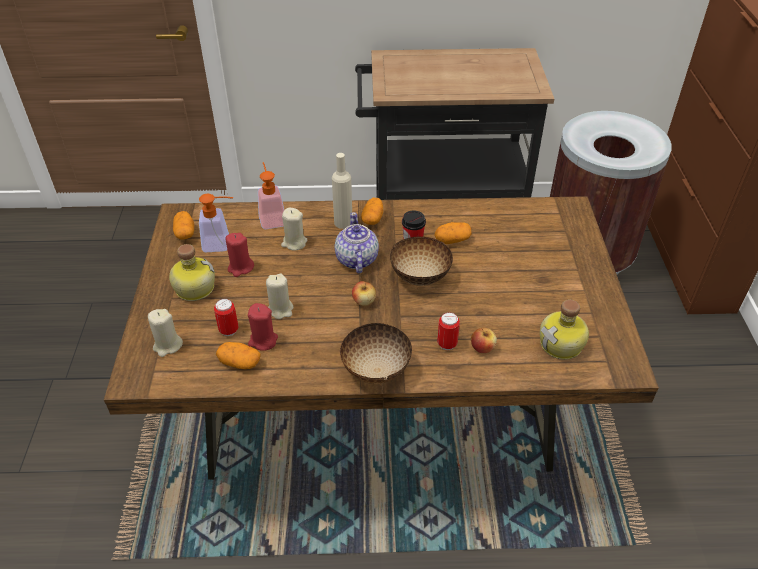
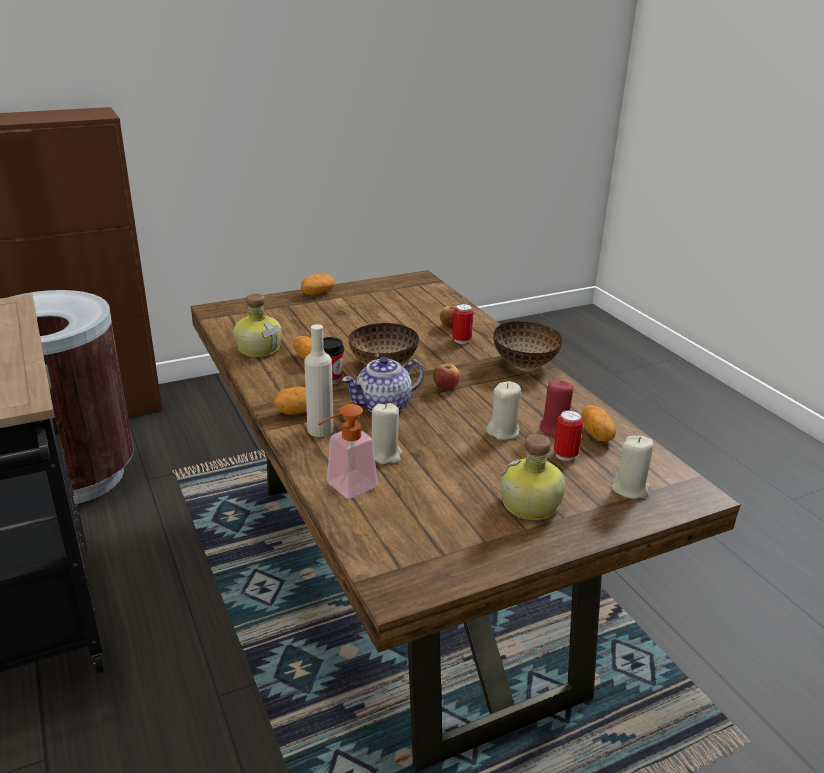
camera: 115 degrees left, 15 degrees down
potato [173,211,194,240] -> potato moved to [301,274,335,295]
soap dispenser [199,194,234,252] -> none
red candle [225,233,254,277] -> none
bottle [540,299,589,360] -> bottle moved to [233,293,282,357]

